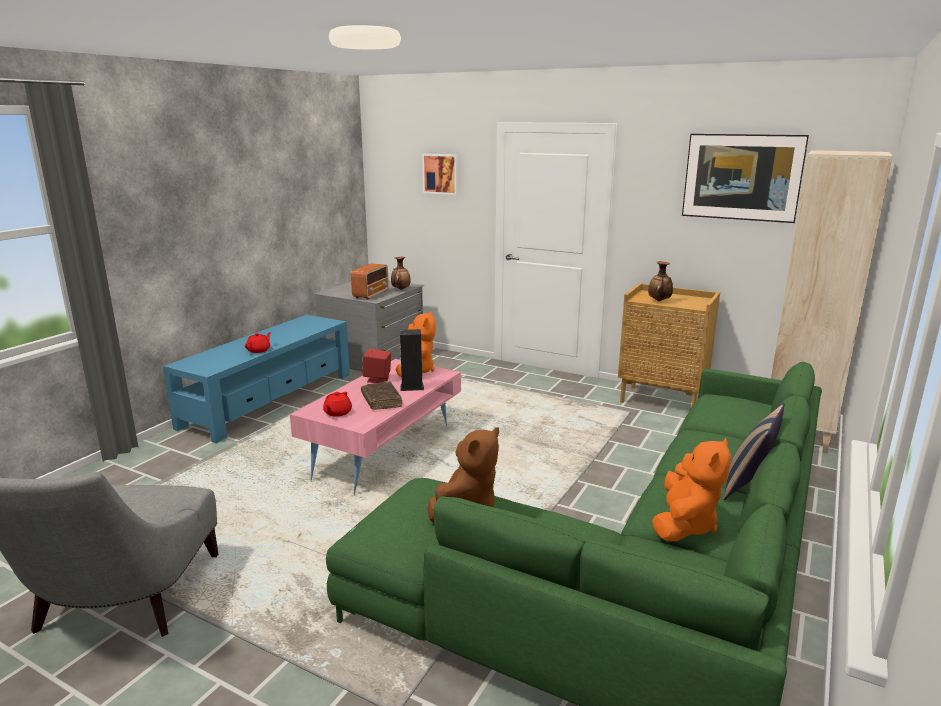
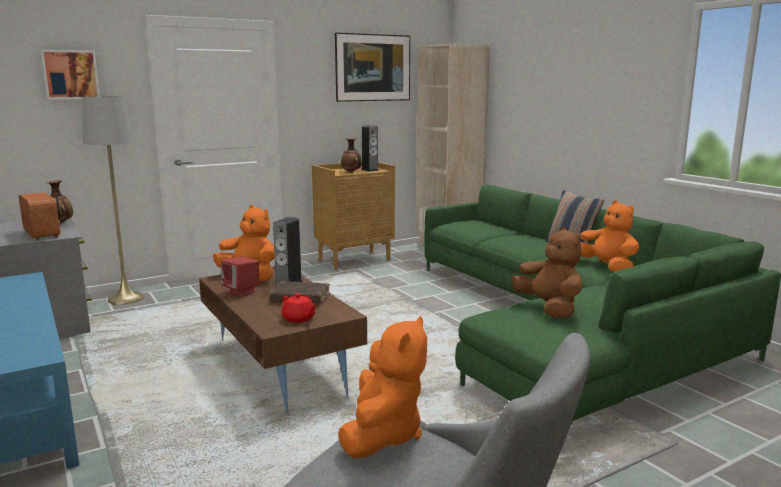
camera: 60 degrees left, 5 degrees down
red teapot [245,332,271,353] -> none
pink coffee table [290,359,461,495] -> brown coffee table [199,266,367,416]
none -> grey floor lamp [82,95,144,305]
none -> orange plush toy [338,316,427,458]
none -> speaker [361,125,379,172]

